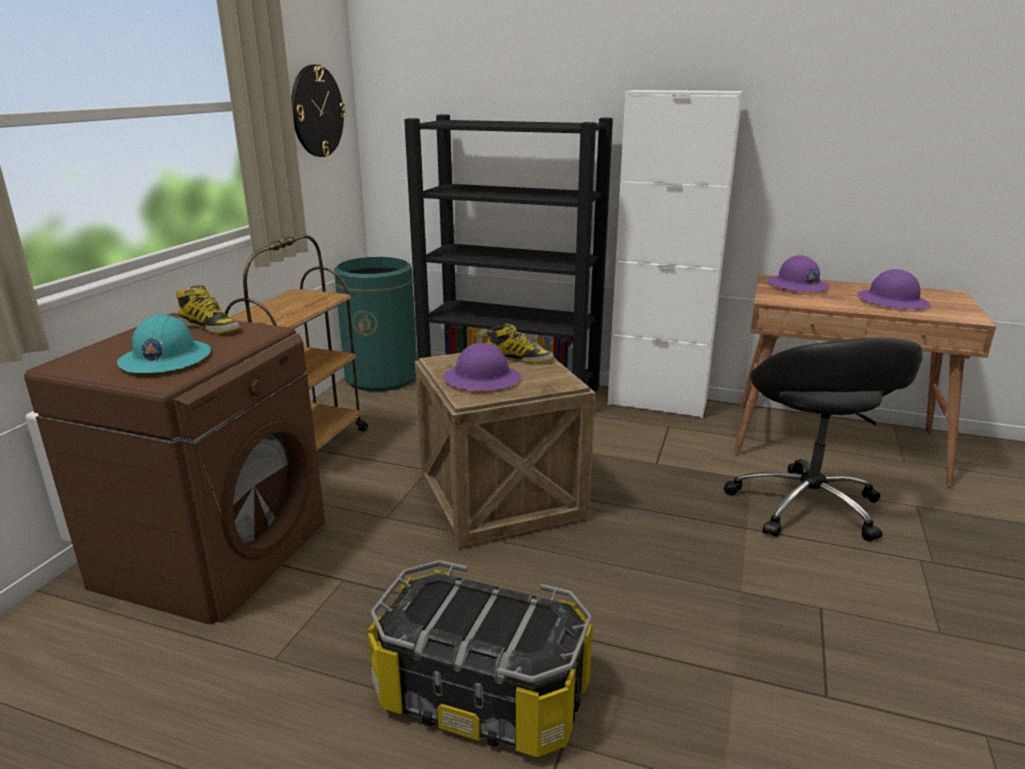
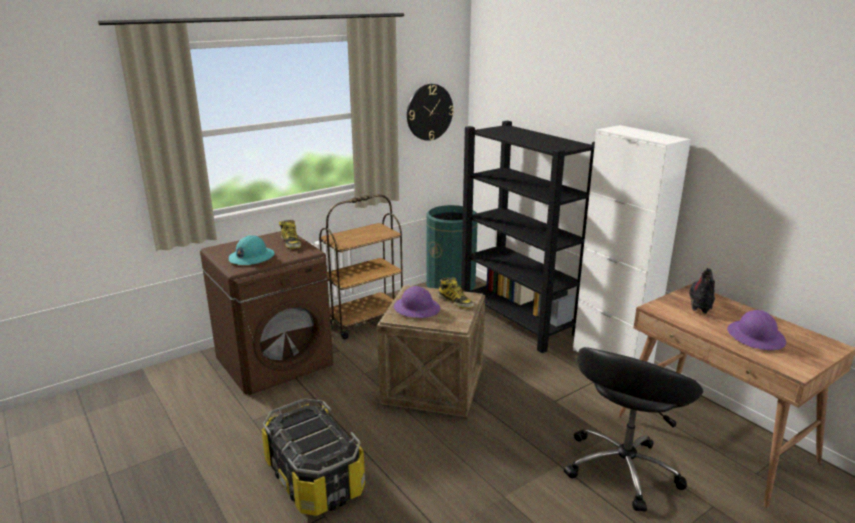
camera: 35 degrees right, 0 degrees up
purple hard hat [767,255,829,292] -> boot [689,268,715,314]

